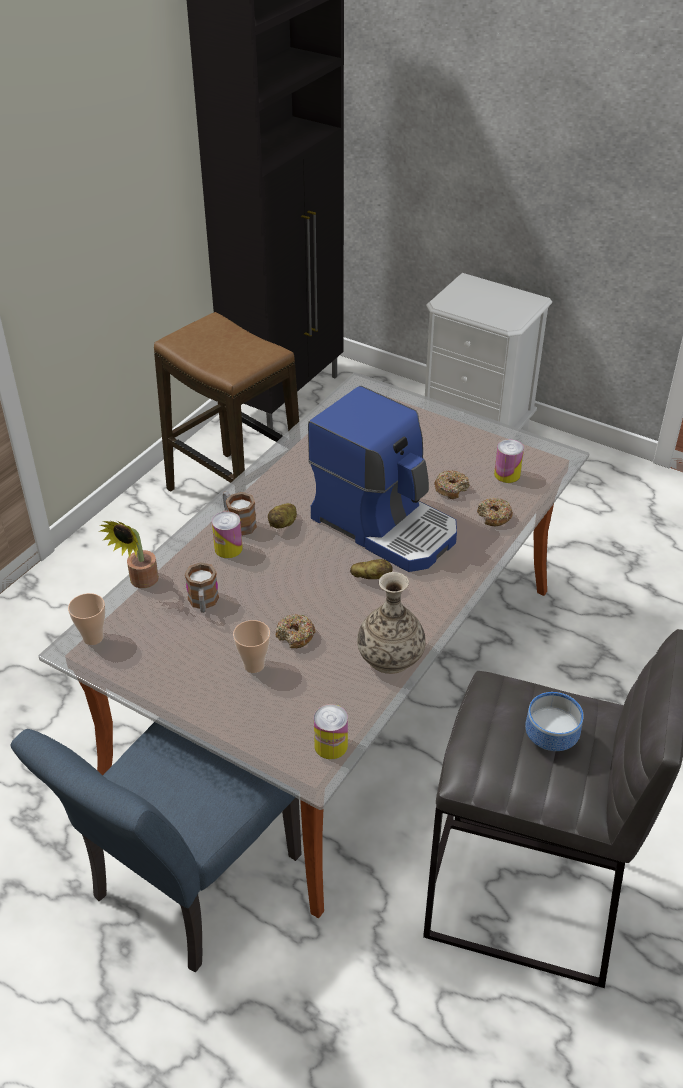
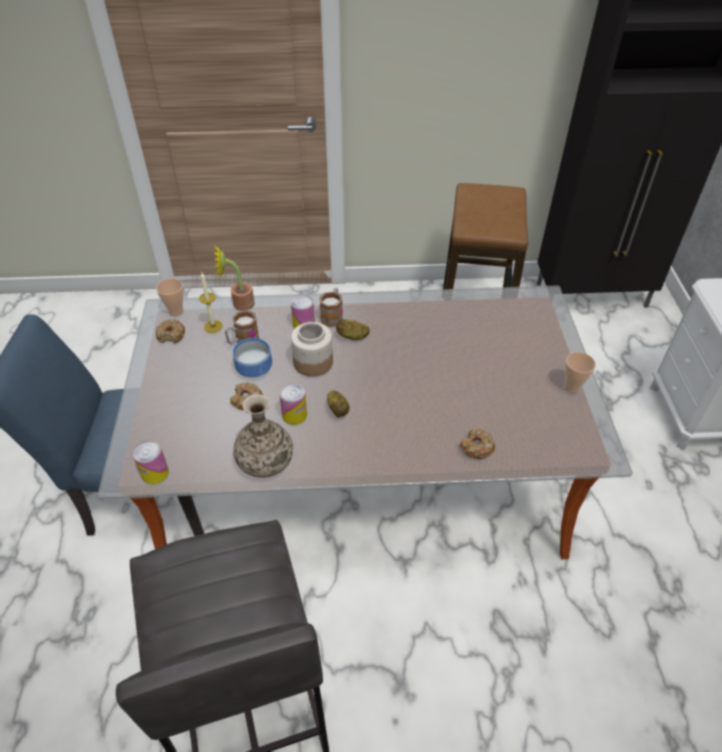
camera: 55 degrees right, 5 degrees up
cup [233,620,270,673] -> cup moved to [564,352,596,393]
coffee machine [308,386,457,572] -> none
donut [434,470,470,499] -> donut moved to [156,319,185,344]
can [494,439,524,483] -> can moved to [279,383,307,425]
bowl [525,692,584,751] -> bowl moved to [233,338,272,377]
none -> candle [199,273,223,333]
none -> jar [291,322,333,377]

